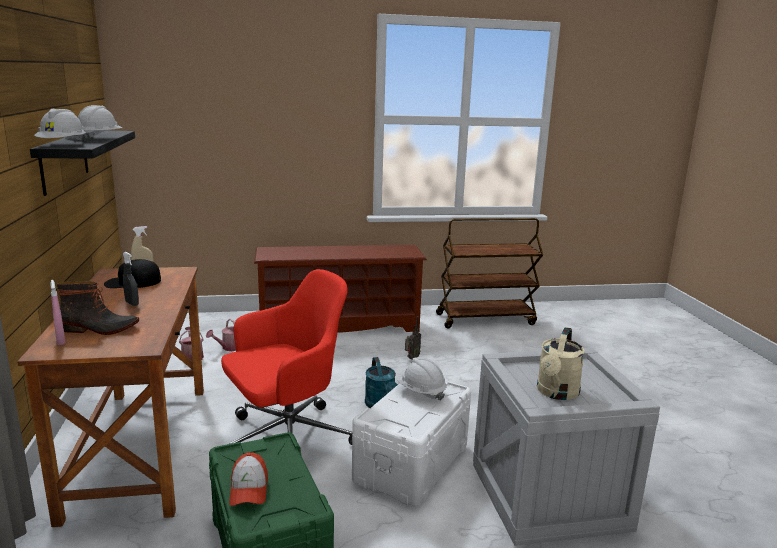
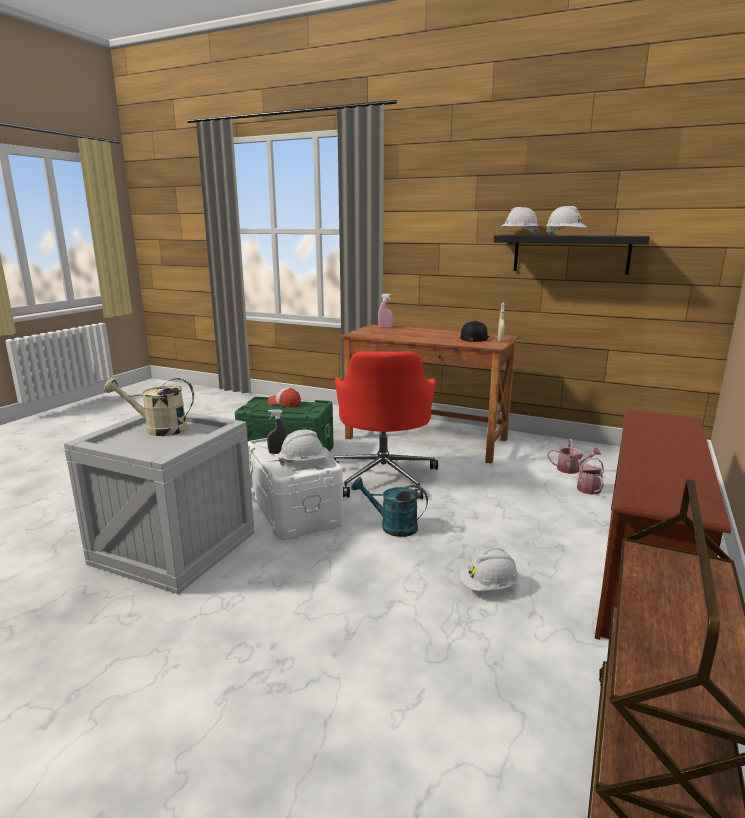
camera: 125 degrees right, 0 degrees up
boot [57,281,139,335] -> none
grey spray bottle [123,252,139,306] -> grey spray bottle moved to [267,409,288,454]
radio [405,316,421,359] -> white hard hat [460,547,519,591]
beige watering can [537,327,585,400] -> beige watering can turned 60 degrees counterclockwise [104,377,194,436]

